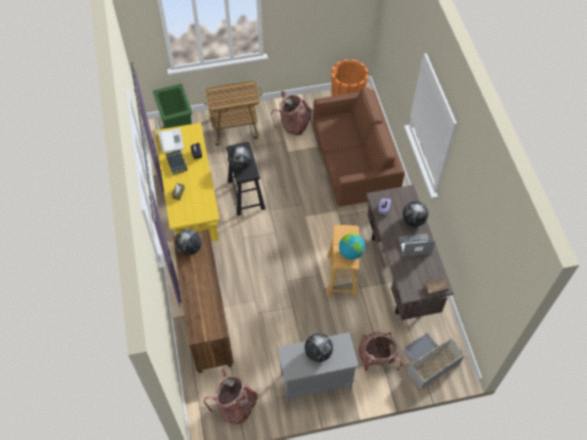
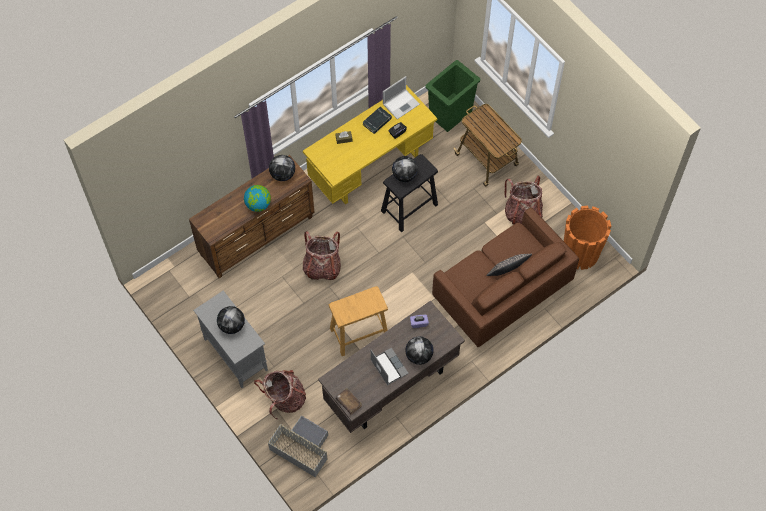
camera: 65 degrees right, 5 degrees up
backpack [204,369,258,424] -> backpack moved to [303,231,341,280]
globe [339,233,365,260] -> globe moved to [244,185,271,212]
none -> grey pillow [486,254,532,276]

